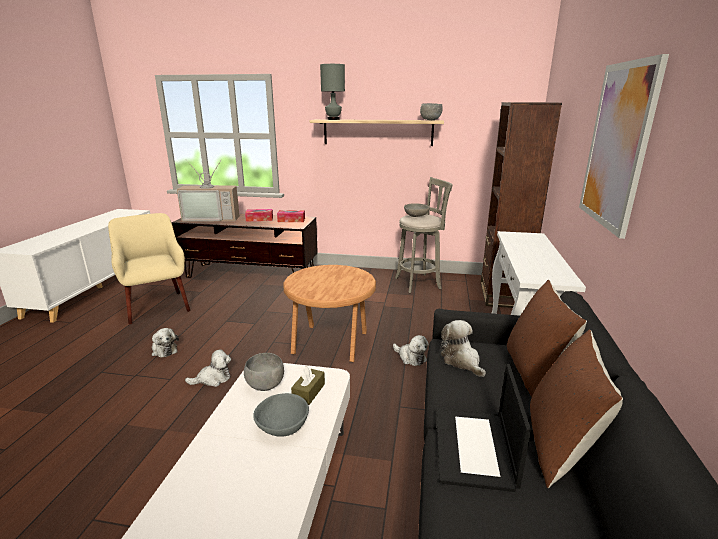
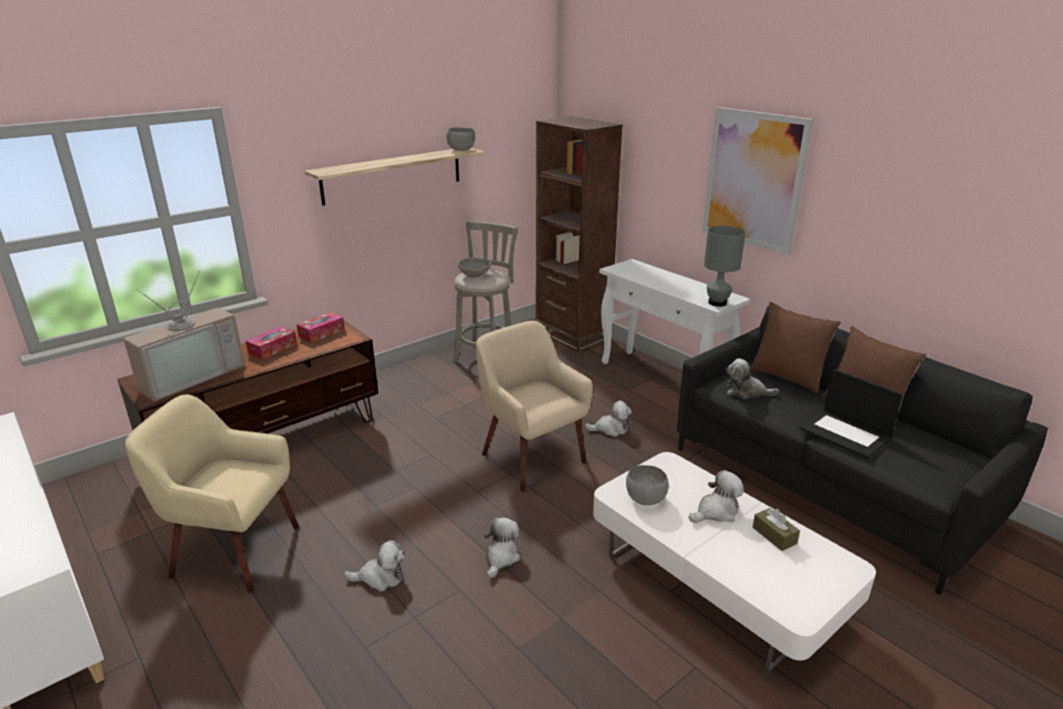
camera: 50 degrees left, 5 degrees up
grey bowl [253,393,309,437] -> plush toy [688,470,744,523]
brown side table [283,265,376,362] -> beige armchair [476,321,593,492]
brown tissue box [291,366,325,405] -> brown tissue box moved to [752,508,800,551]
grey table lamp [320,64,345,120] -> grey table lamp moved to [704,226,746,307]

